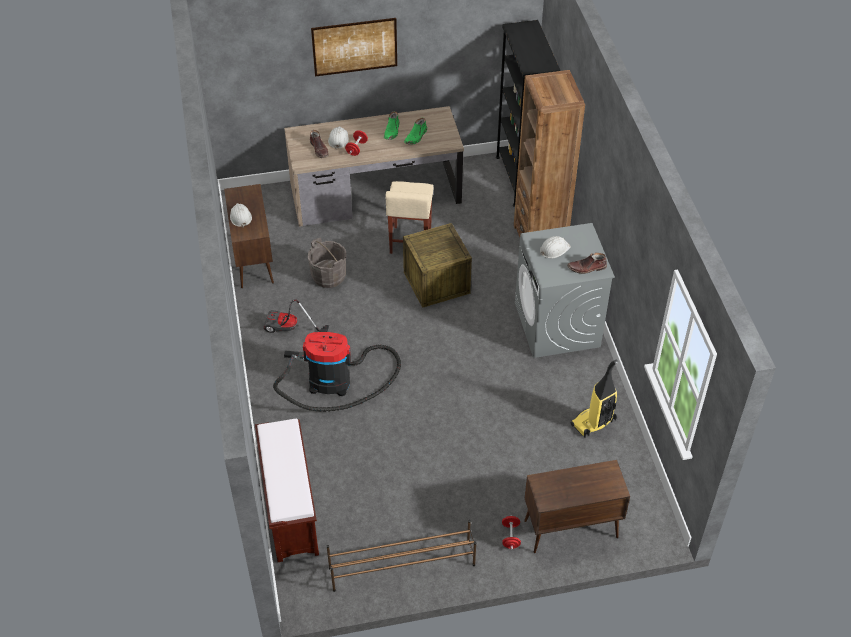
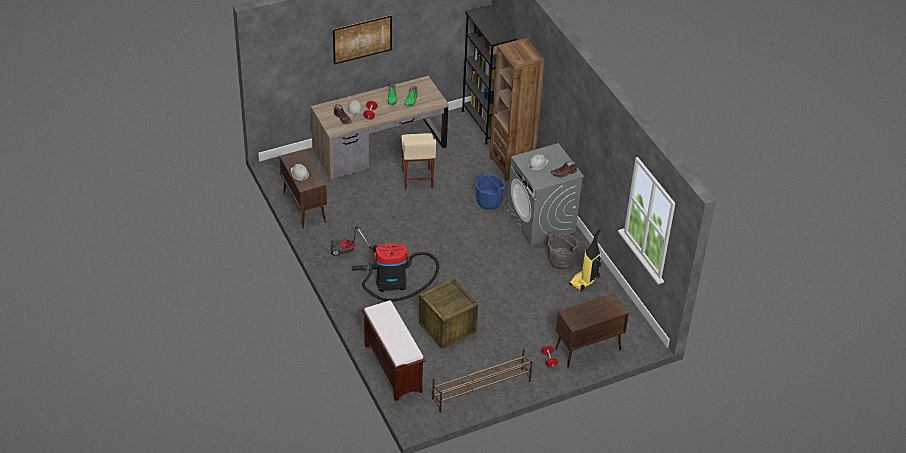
camera: 15 degrees left, 5 degrees down
grey bucket [308,237,346,288] -> grey bucket moved to [548,231,579,270]
crate [403,223,472,308] -> crate moved to [419,278,478,349]
none -> blue bucket [476,172,505,210]

